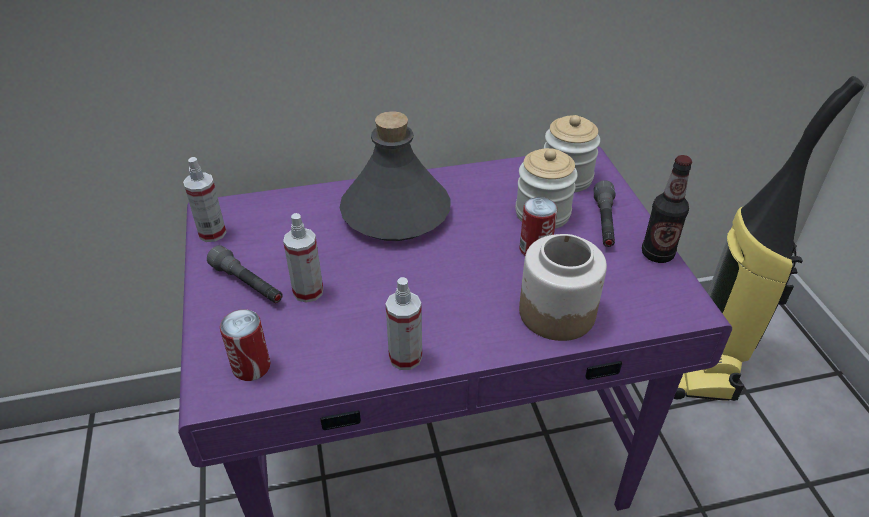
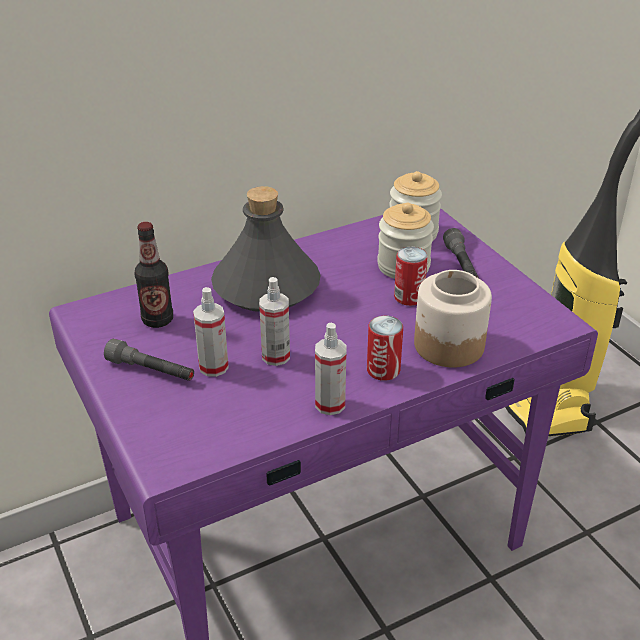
camera: 15 degrees left, 5 degrees down
spray bottle [183,157,227,242] -> spray bottle moved to [259,277,290,366]
can [220,309,271,381] -> can moved to [367,315,403,381]
bottle [642,155,692,263] -> bottle moved to [135,222,173,328]

